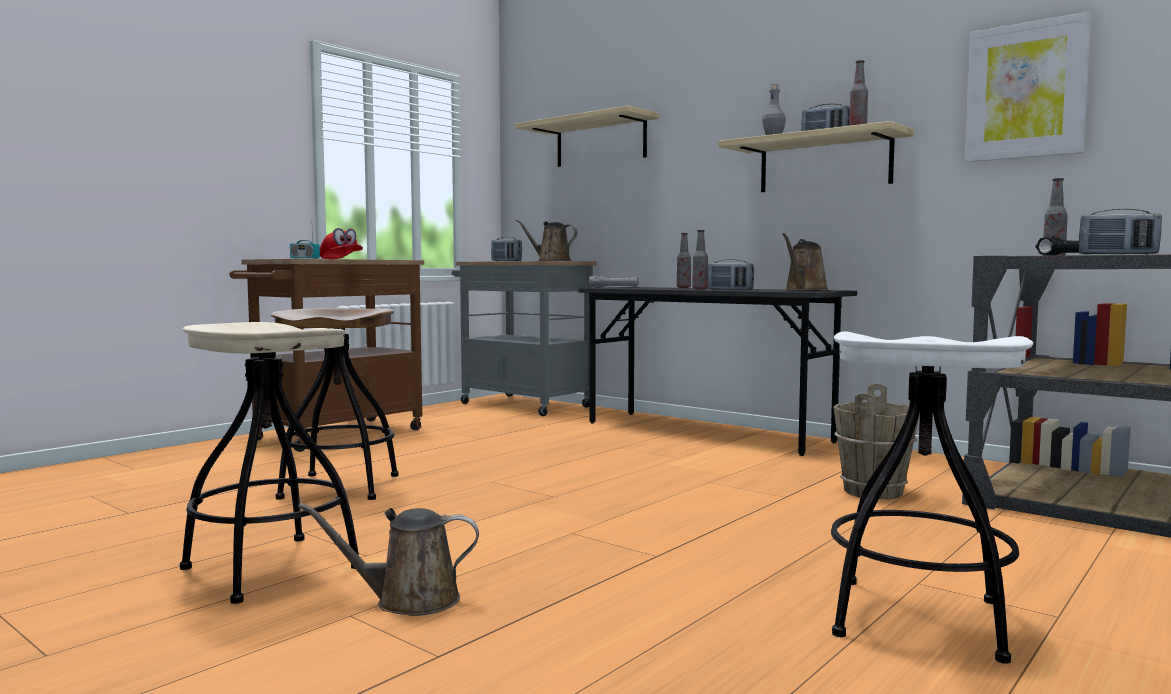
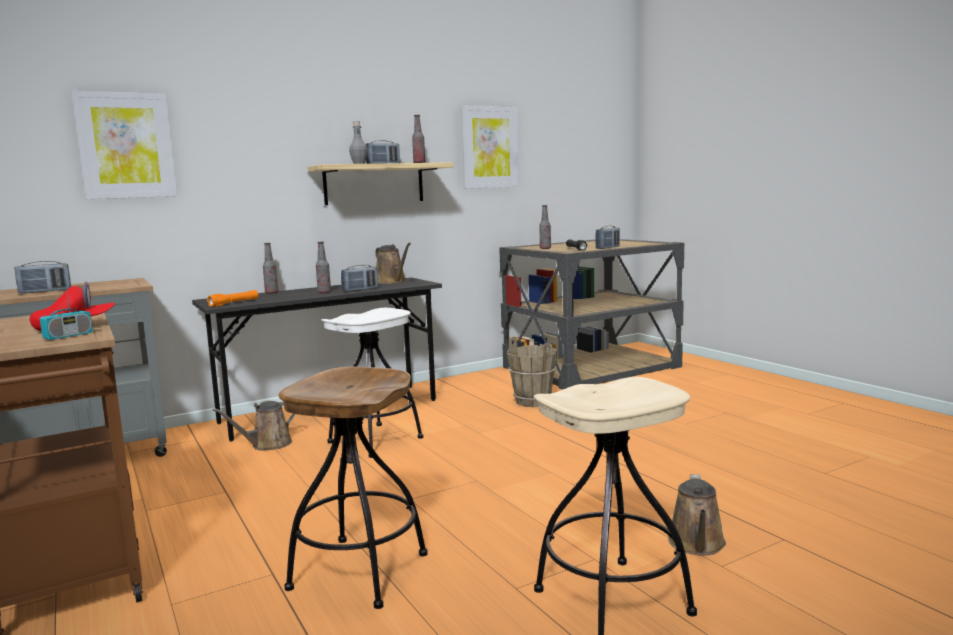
camera: 70 degrees left, 5 degrees up
shelf [515,105,660,167] -> picture [72,91,177,199]
brown watering can [516,219,578,261] -> brown watering can moved to [213,401,296,451]
grey flashlight [588,276,639,288] -> orange flashlight [207,290,258,307]
white stool [831,331,1033,664] -> white stool moved to [321,308,423,458]

